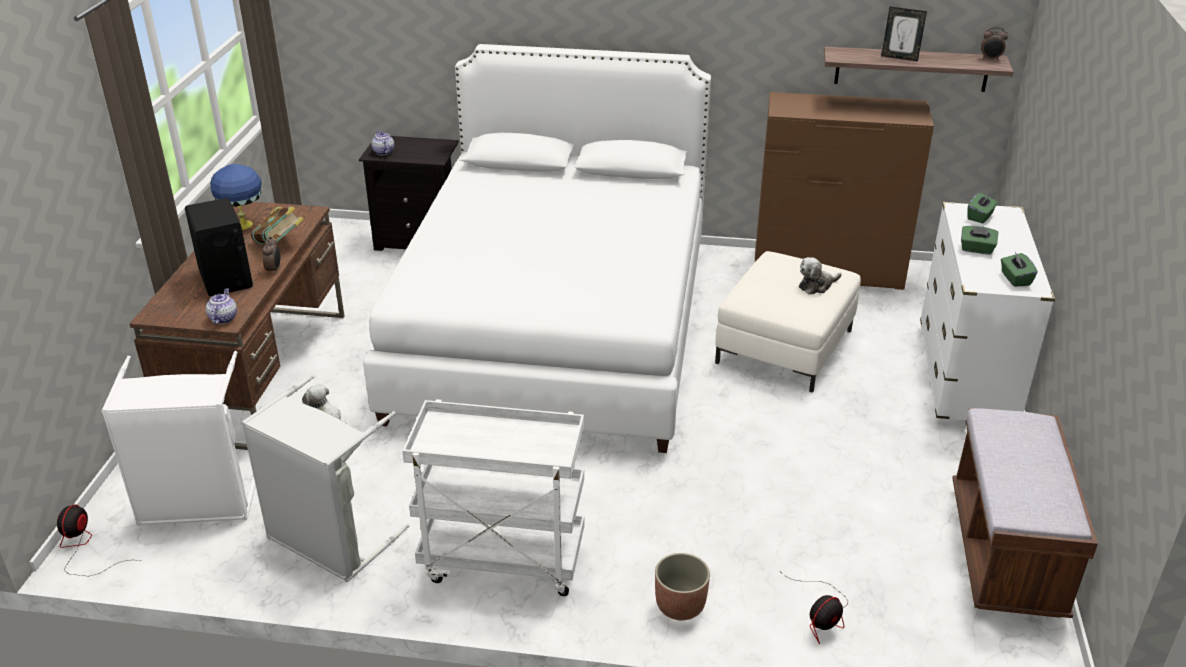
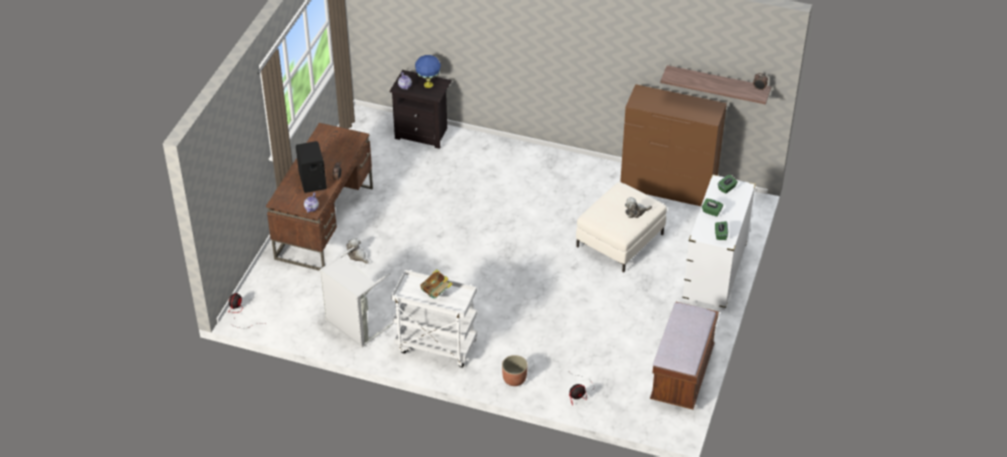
camera: 10 degrees right, 10 degrees up
white laundry basket [101,351,256,526] -> none
blue table lamp [210,164,262,230] -> blue table lamp moved to [415,55,441,88]
book [250,207,304,244] -> book moved to [420,269,453,299]
white bed [363,44,711,453] -> none
picture frame [881,7,927,61] -> none

